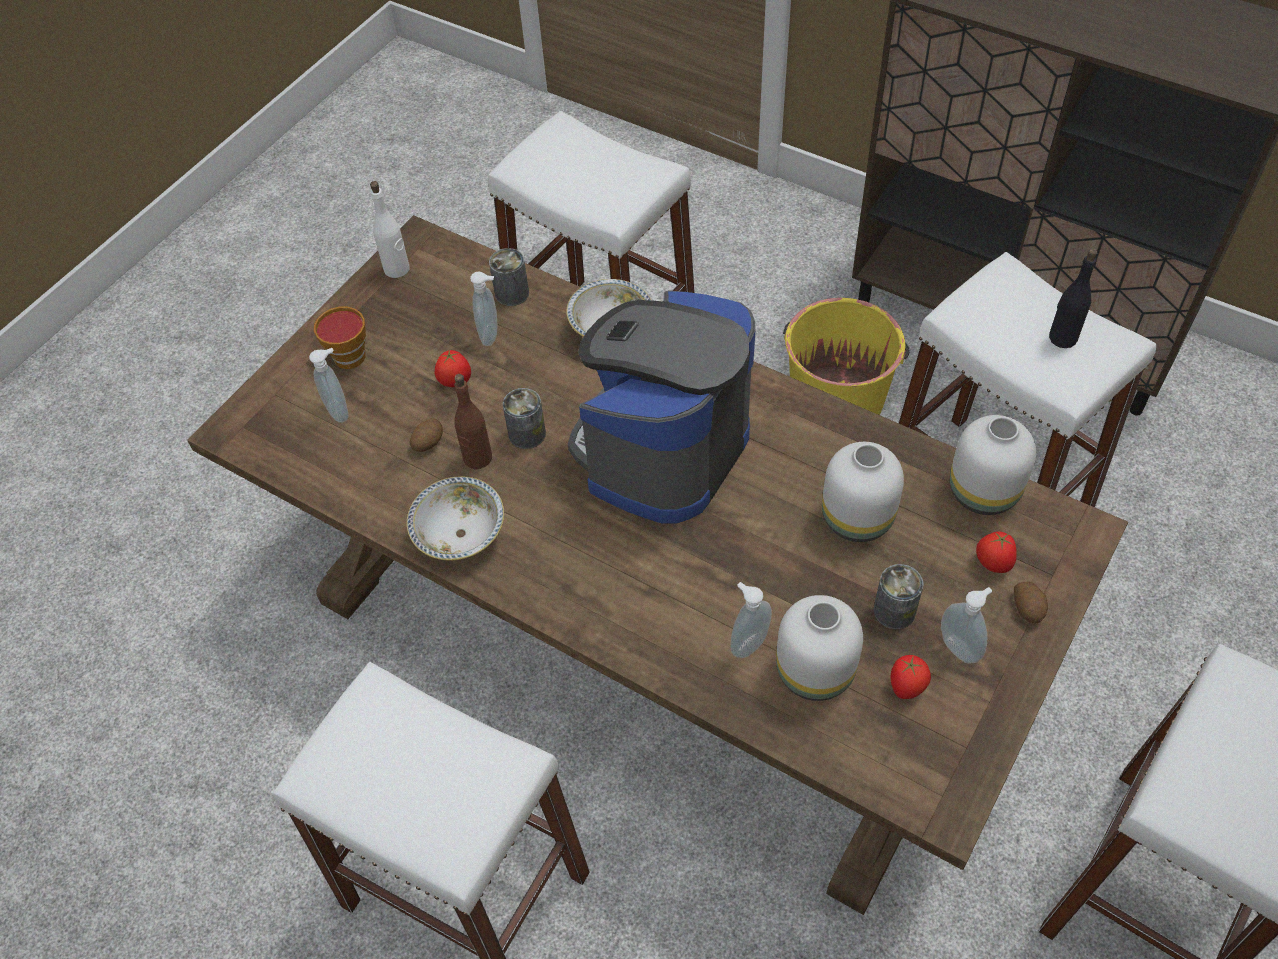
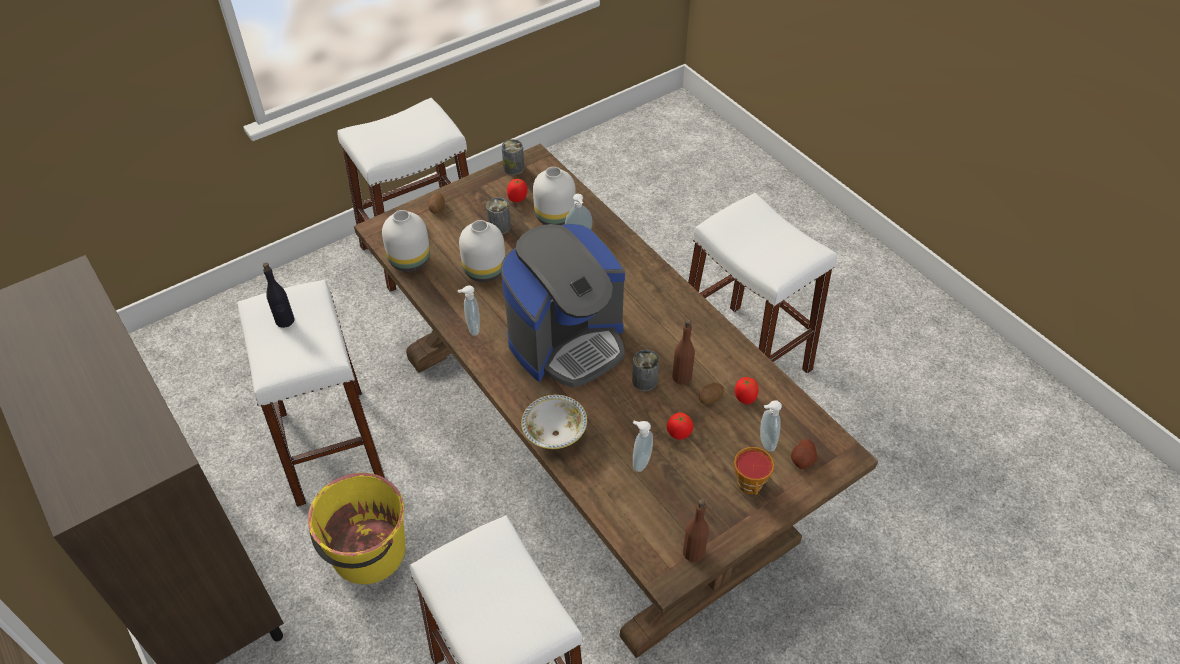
camera: 160 degrees left, 5 degrees down
white bottle [370,181,409,278] -> brown bottle [683,499,709,562]
bowl [407,476,504,561] -> none
can [489,248,529,306] -> can moved to [502,139,524,175]
soap dispenser [941,587,992,664] -> soap dispenser moved to [458,285,480,336]
tomato [976,531,1017,573] -> tomato moved to [735,377,758,404]
none -> potato [791,439,817,469]

